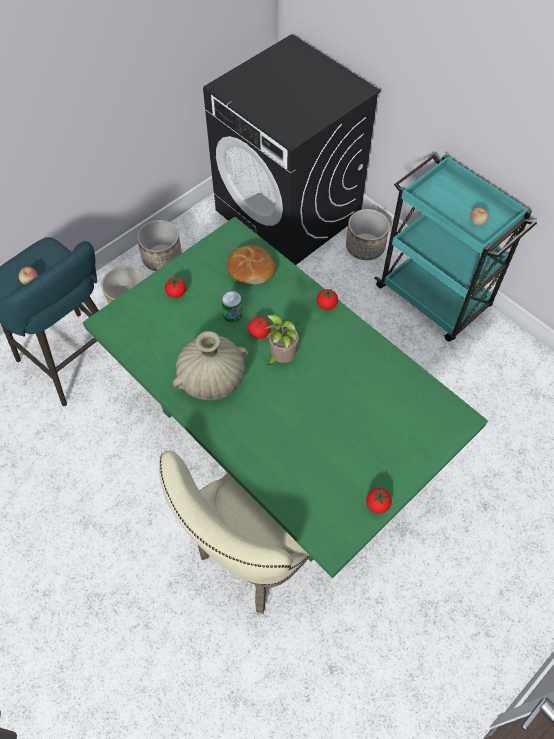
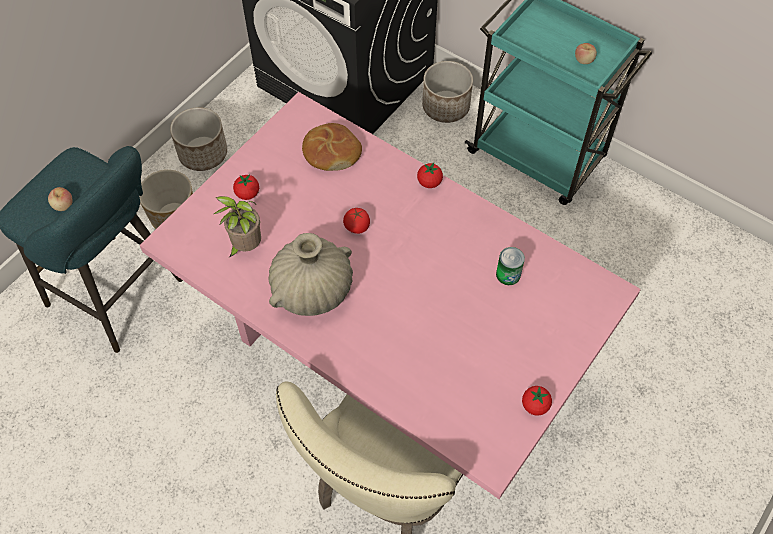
camera: 10 degrees left, 0 degrees up
green dining table [83,217,488,578] -> pink dining table [140,92,641,499]
can [221,291,242,322] -> can moved to [496,247,525,285]
potted plant [263,315,299,366] -> potted plant moved to [214,196,261,257]

